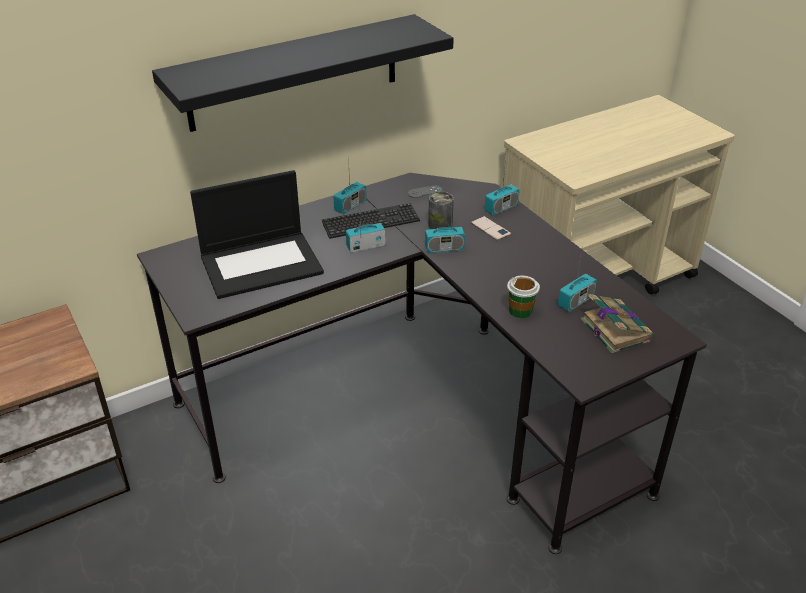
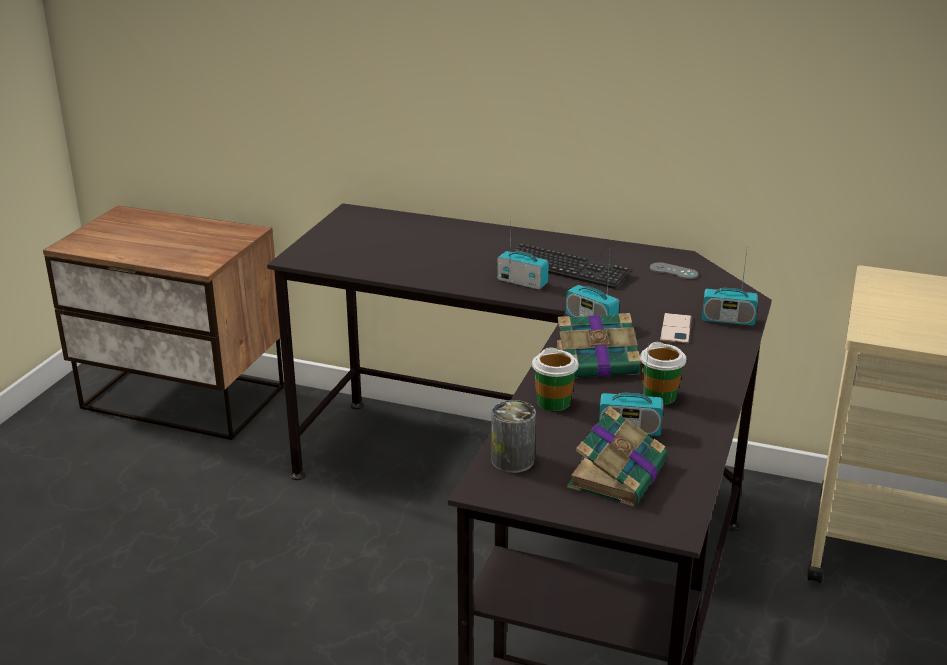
camera: 50 degrees right, 10 degrees down
black shelf [152,14,454,132] -> none
laptop [190,170,324,299] -> none
radio [333,155,367,215] -> none
can [428,192,454,229] -> can moved to [491,400,536,473]
none -> book [555,313,643,378]
none -> cup [640,342,687,405]

